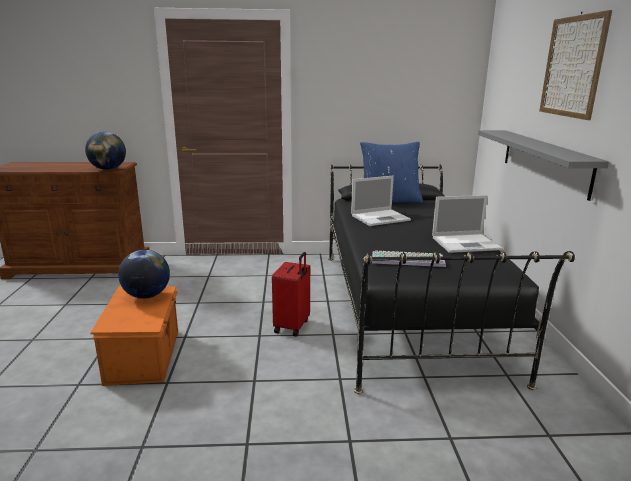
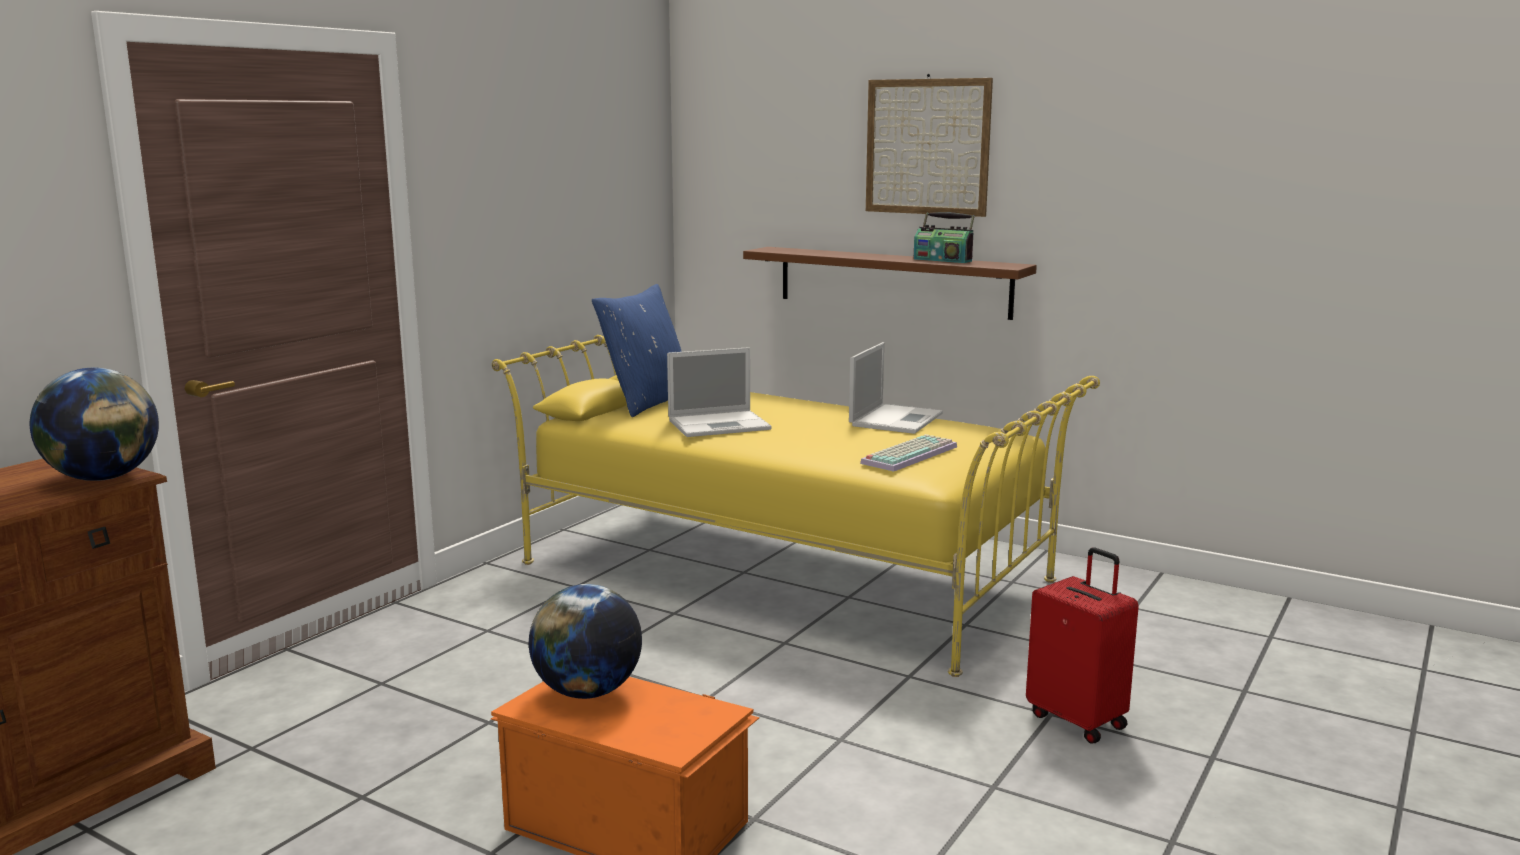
camera: 55 degrees left, 5 degrees down
red suitcase [272,252,310,337] -> red suitcase moved to [1026,547,1139,744]
black bed [328,165,575,394] -> yellow bed [492,335,1100,677]
laptop [351,176,411,226] -> laptop turned 60 degrees clockwise [667,347,772,437]
grey shelf [478,130,609,201] -> brown shelf [743,247,1037,320]
none -> radio [914,212,975,263]

